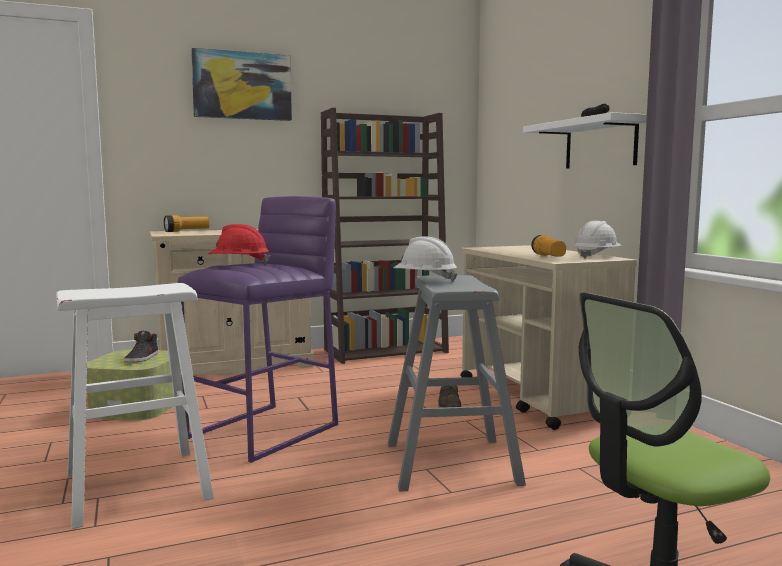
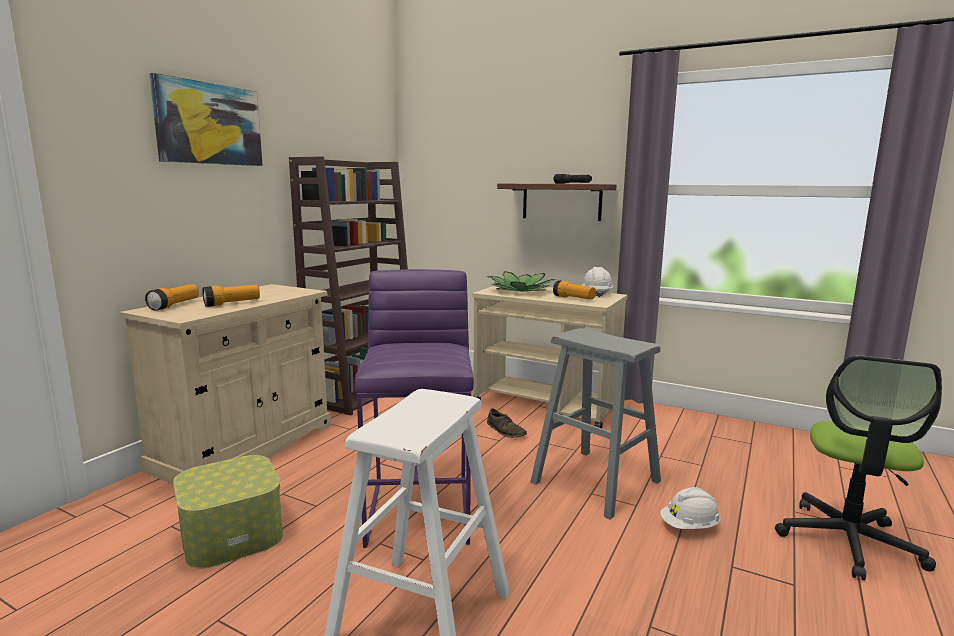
camera: 40 degrees left, 5 degrees up
black shoe [124,331,158,362] -> none
red hard hat [208,224,270,264] -> none
white hard hat [393,236,458,282] -> white hard hat moved to [660,487,721,529]
white shelf [523,112,647,169] -> brown shelf [497,184,617,221]
none -> flashlight [202,285,260,307]
none -> potted plant [487,271,557,292]

